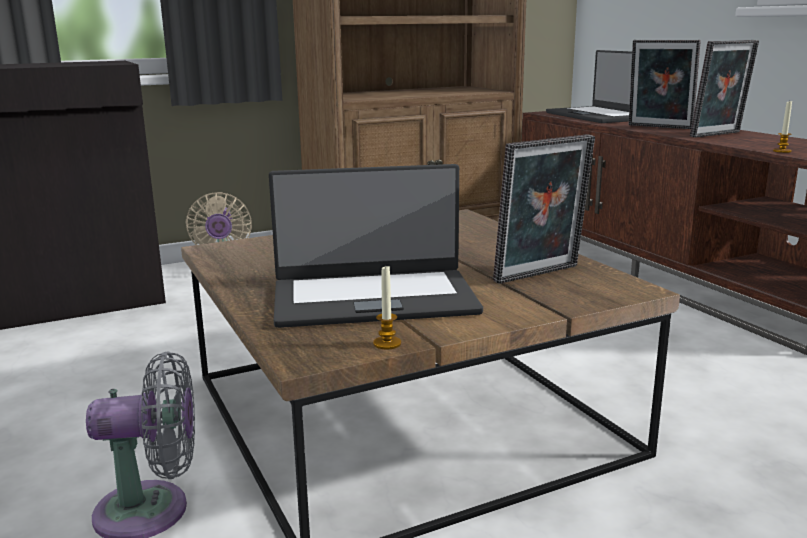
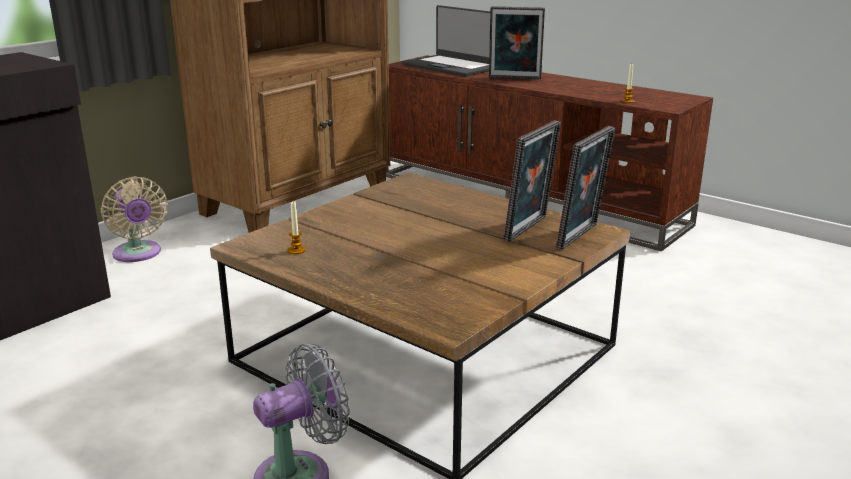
camera: 25 degrees left, 5 degrees up
laptop [269,164,483,328] -> none
candle [373,264,401,350] -> candle moved to [288,202,306,254]
picture frame [690,40,759,138] -> picture frame moved to [556,126,615,250]

